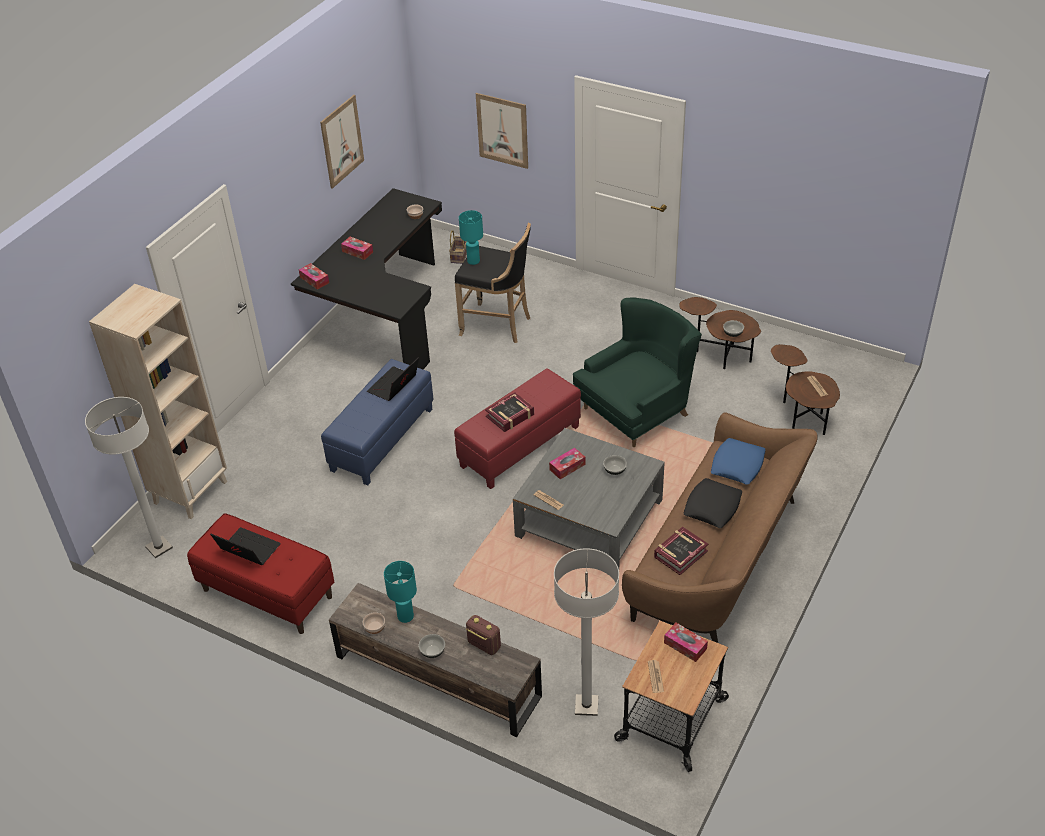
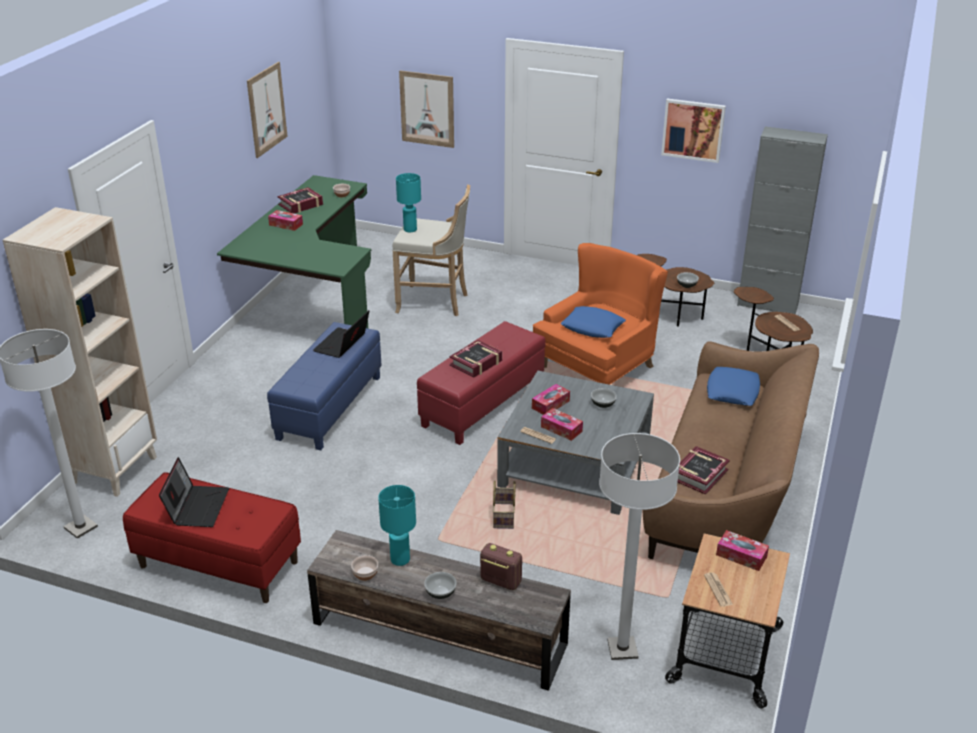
camera: 10 degrees left, 10 degrees down
laptop [210,527,281,565] -> laptop turned 75 degrees clockwise [159,457,229,527]
black desk [291,188,442,369] -> green desk [217,175,371,328]
tissue box [299,263,329,290] -> tissue box moved to [541,408,583,441]
basket [449,230,467,264] -> basket moved to [493,481,516,529]
black stool [455,223,531,343] -> beige stool [392,184,470,316]
green armchair [573,297,702,447] -> orange armchair [533,243,668,385]
black pillow [684,478,742,528] -> none
none -> book [277,187,323,214]
none -> blue pillow [561,306,626,338]
none -> picture [661,99,726,163]
none -> grey cabinet [737,126,828,315]

